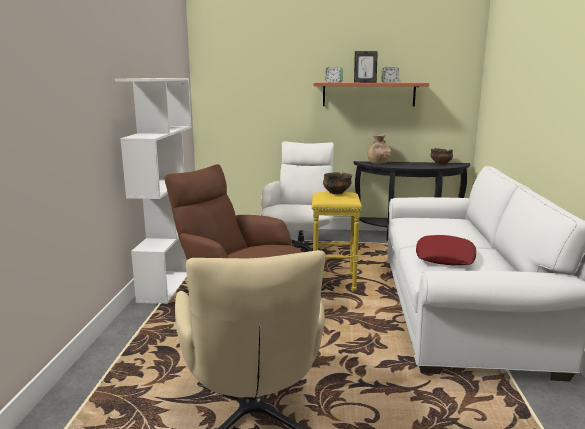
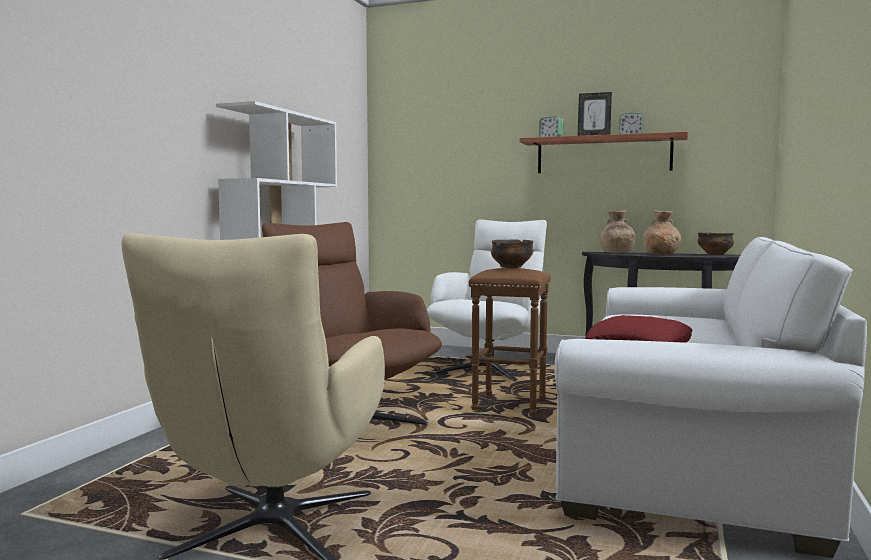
camera: 15 degrees right, 10 degrees down
yellow stool [312,192,362,291] -> brown stool [469,268,551,416]
none -> brown vase [642,210,681,255]

